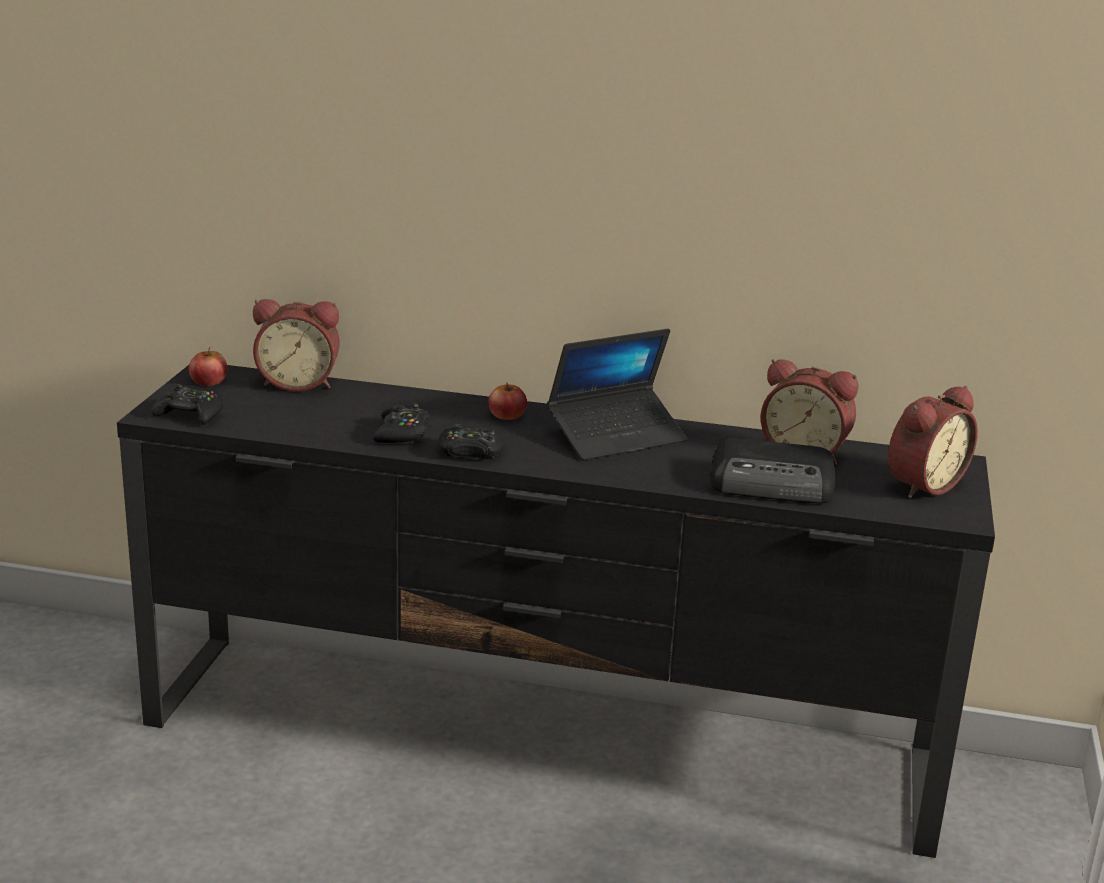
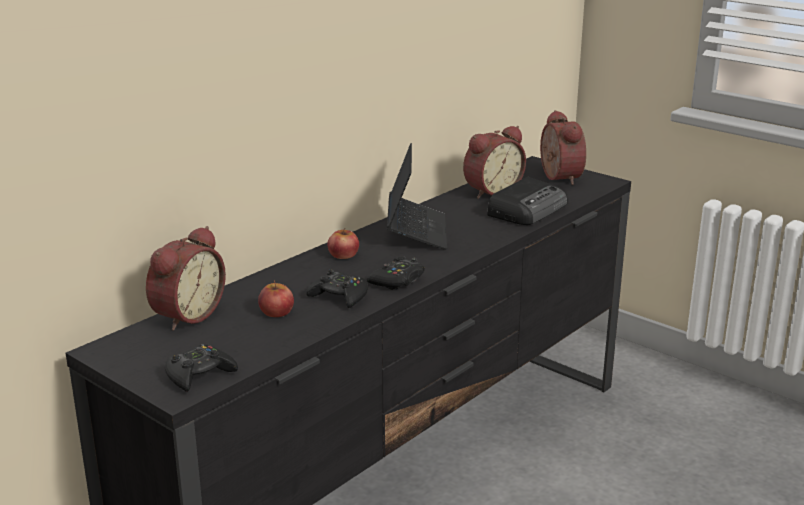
camera: 60 degrees left, 0 degrees up
apple [189,347,227,386] -> apple moved to [258,280,294,317]

